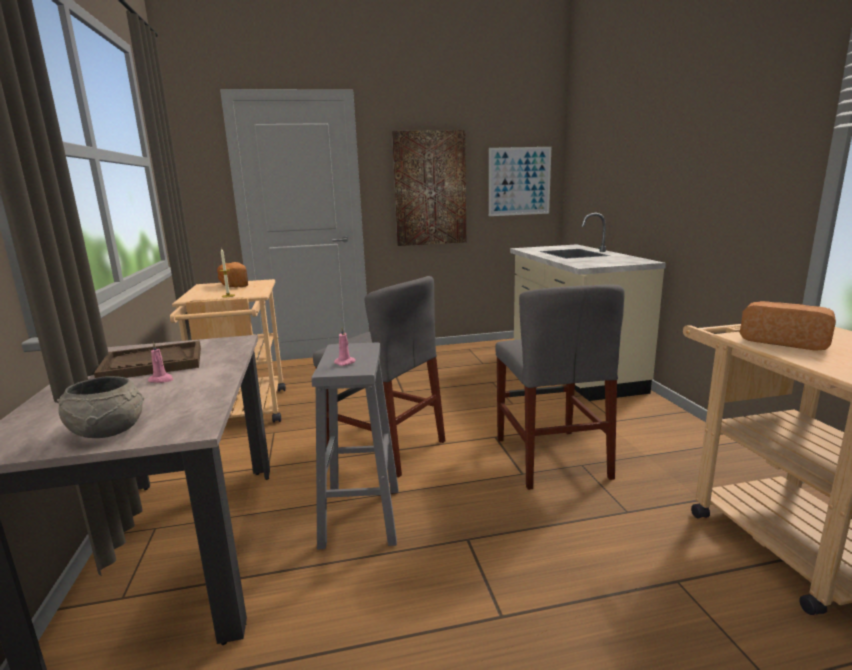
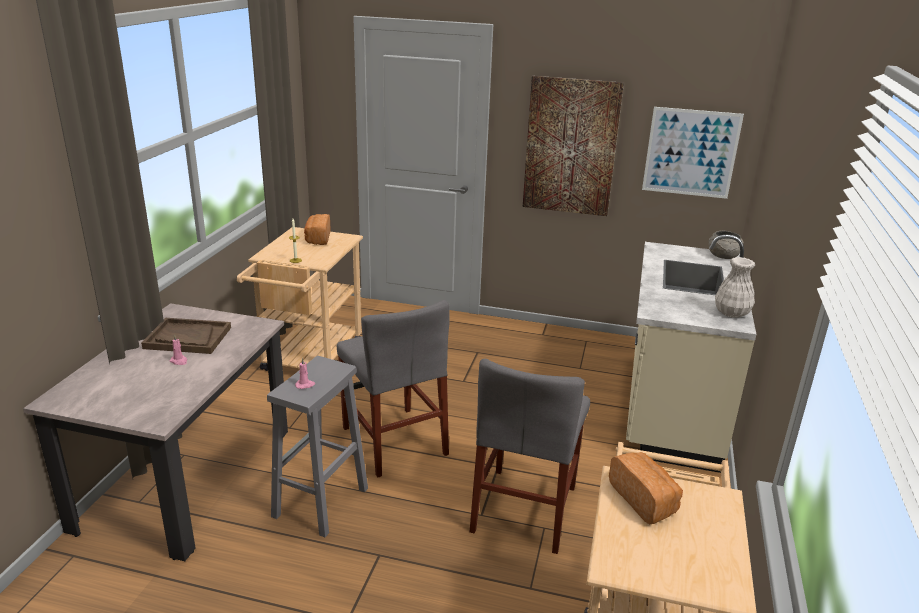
camera: 25 degrees right, 10 degrees up
grey bowl [58,376,144,438] -> grey bowl moved to [708,231,743,259]
none -> white vase [715,257,755,318]

